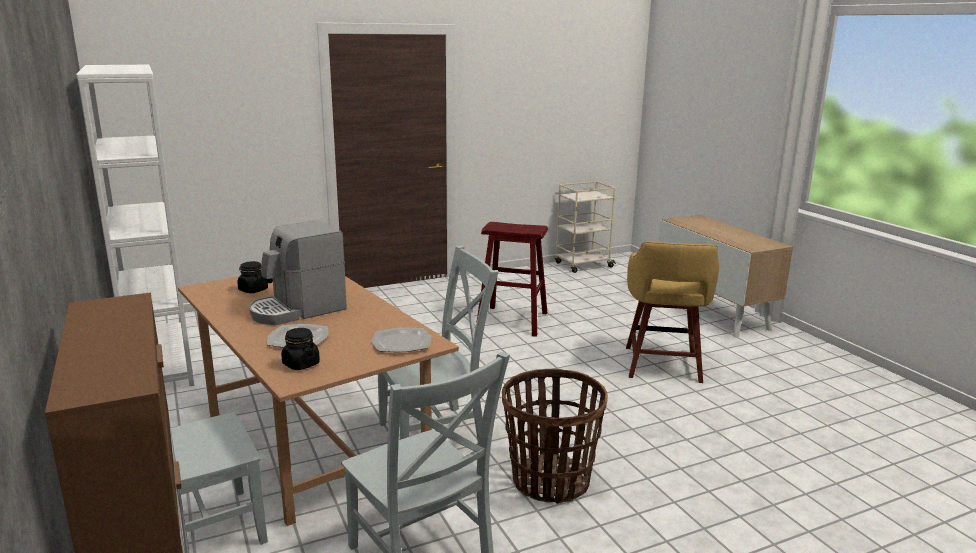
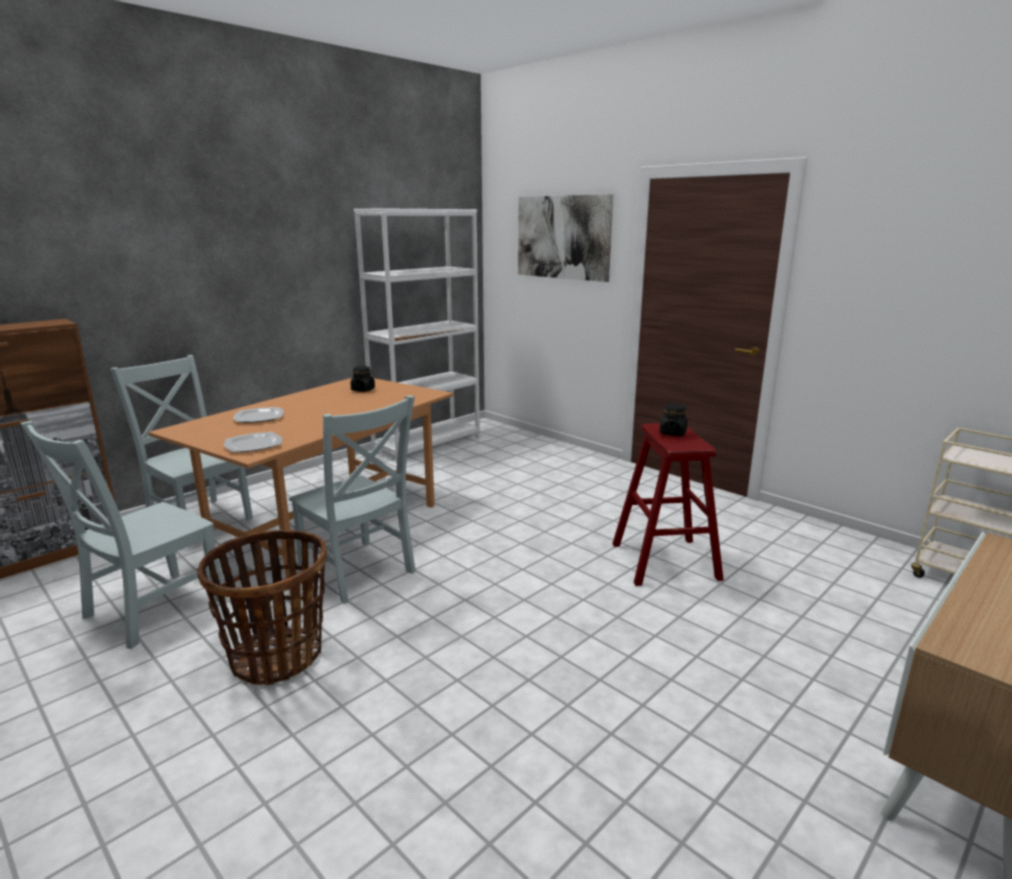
camera: 70 degrees right, 0 degrees up
coffee machine [249,220,347,325] -> none
black jar [281,328,320,370] -> black jar moved to [660,403,688,436]
yellow stool [626,241,719,383] -> none
none -> picture [518,194,613,282]

